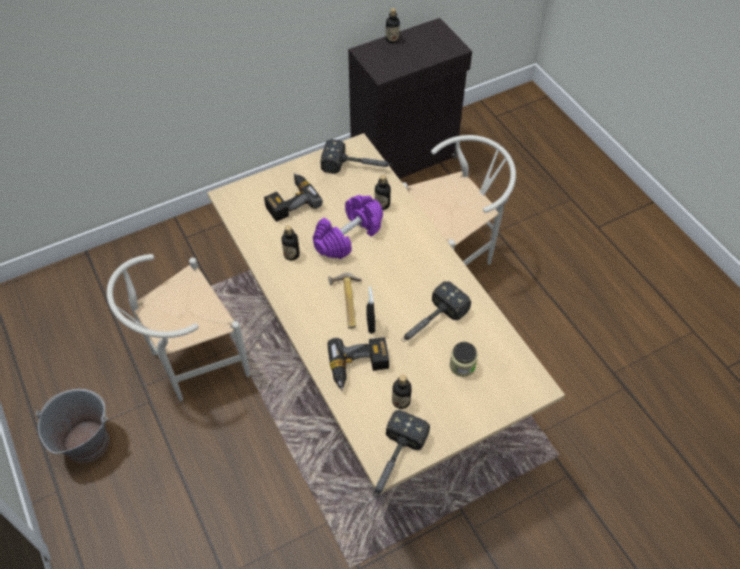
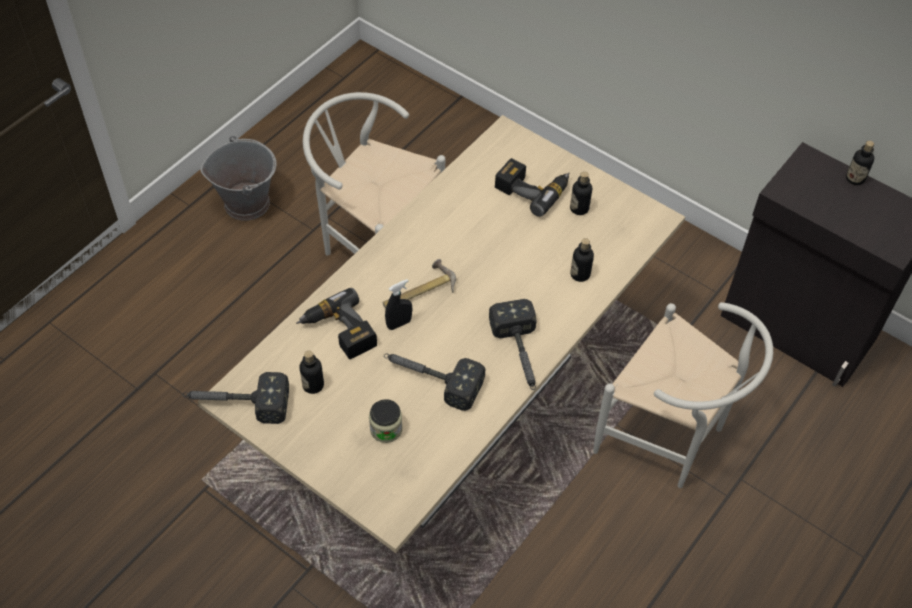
camera: 65 degrees right, 0 degrees up
bottle [281,225,300,261] -> bottle moved to [570,172,592,215]
purple dumbbell [313,195,383,259] -> none
hammer [321,139,392,174] -> hammer moved to [489,299,536,390]

